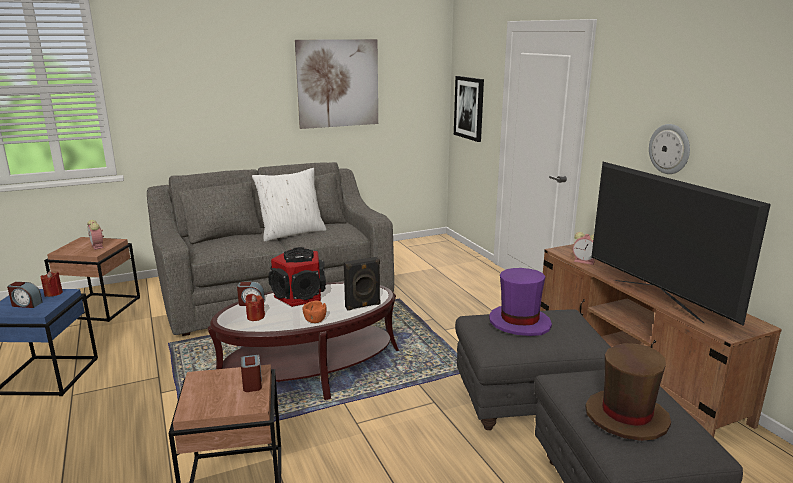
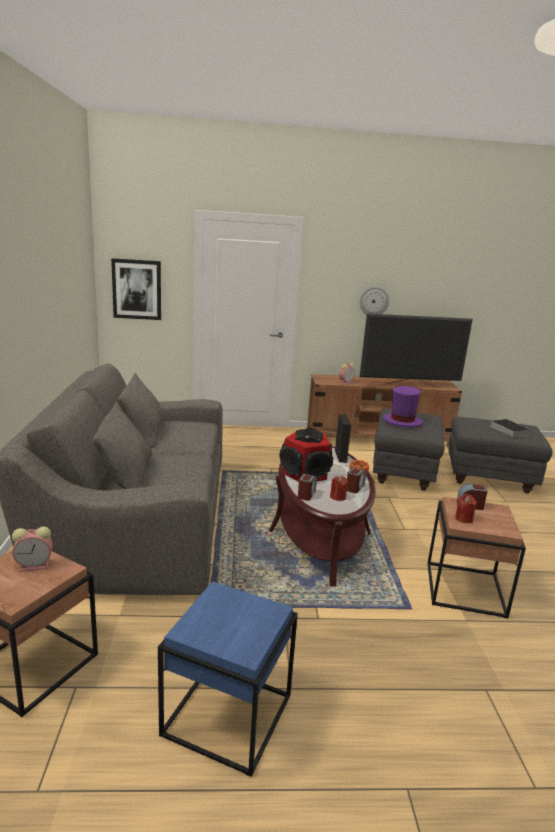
camera: 70 degrees left, 0 degrees up
alarm clock [7,282,42,308] -> alarm clock moved to [347,468,366,493]
red candle [41,271,63,297] -> red candle moved to [455,494,476,523]
white pillow [252,168,326,242] -> none
picture [295,39,378,129] -> none
brown hat [585,343,671,441] -> book [490,419,531,437]

